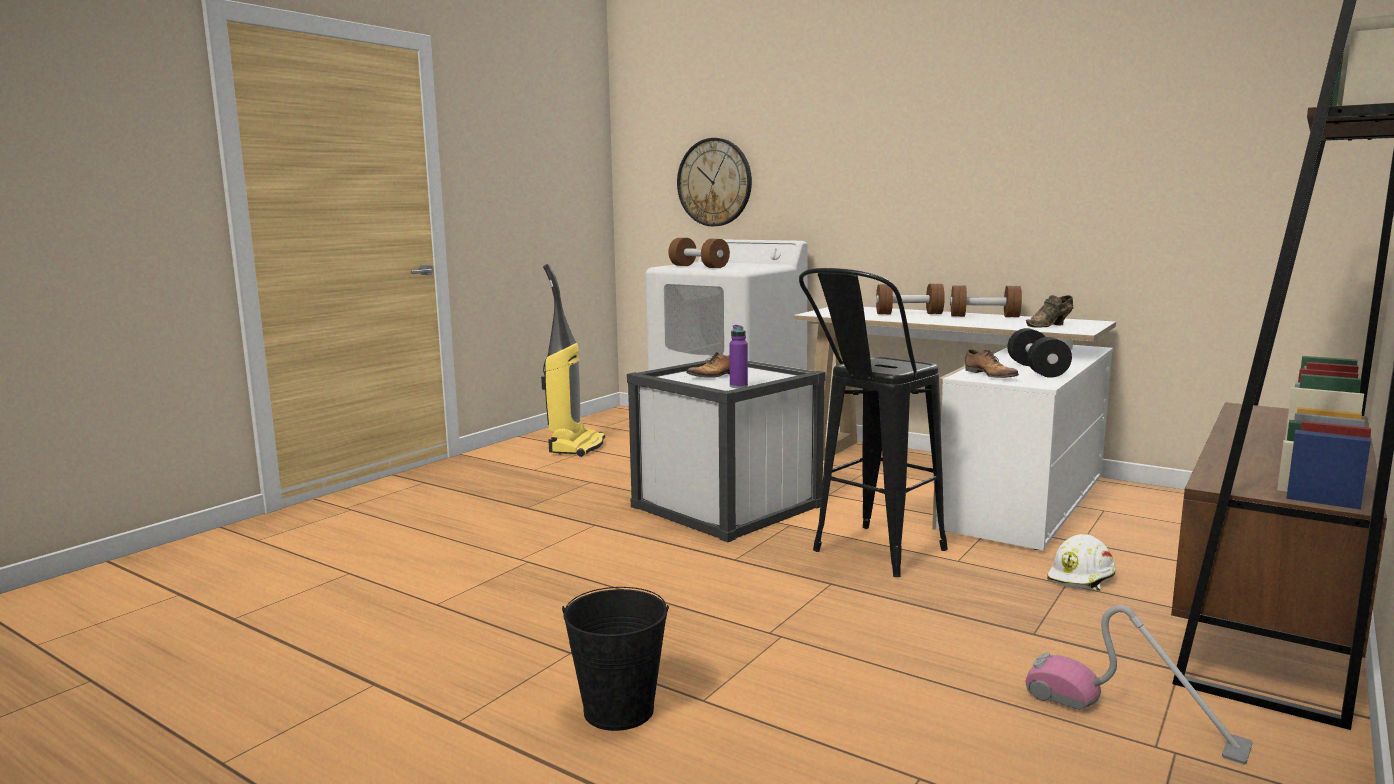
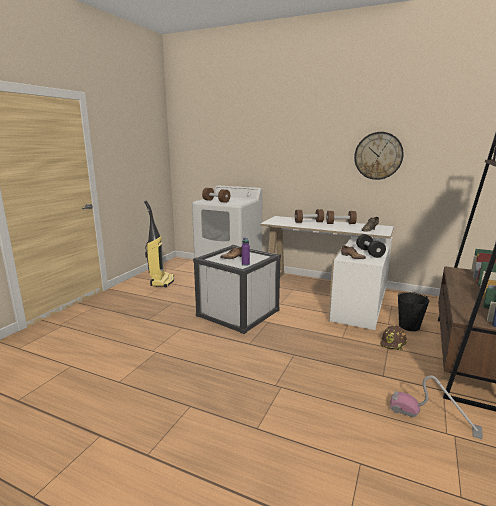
camera: 10 degrees left, 5 degrees up
black bucket [562,587,669,731] -> black bucket moved to [398,292,429,331]
wall clock [677,138,752,226] -> wall clock moved to [354,132,404,180]
black stool [799,268,948,577] -> none
white hard hat [1047,534,1116,591] -> brown hard hat [380,325,407,350]

